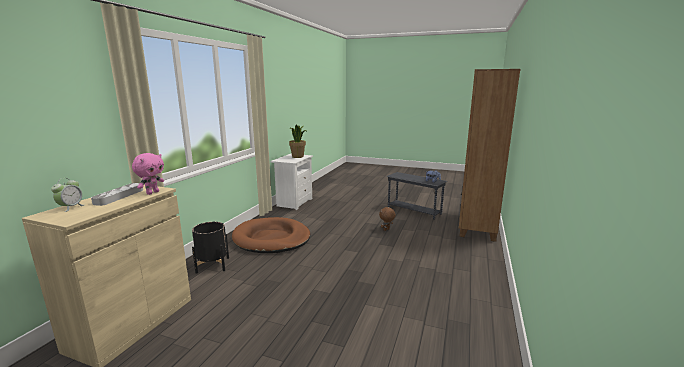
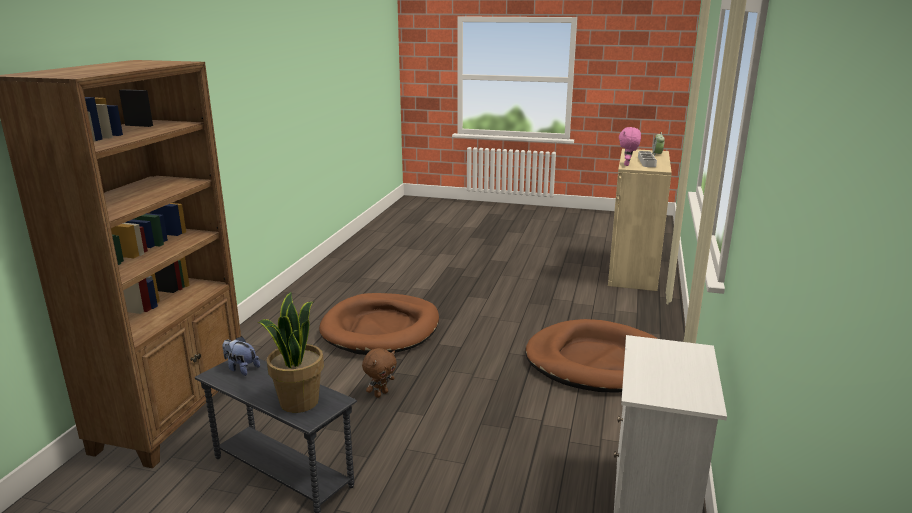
camera: 175 degrees right, 5 degrees up
black planter [192,222,229,274] -> none
potted plant [289,124,307,158] -> potted plant moved to [258,292,324,413]
none -> brown dog bed [319,293,439,355]

